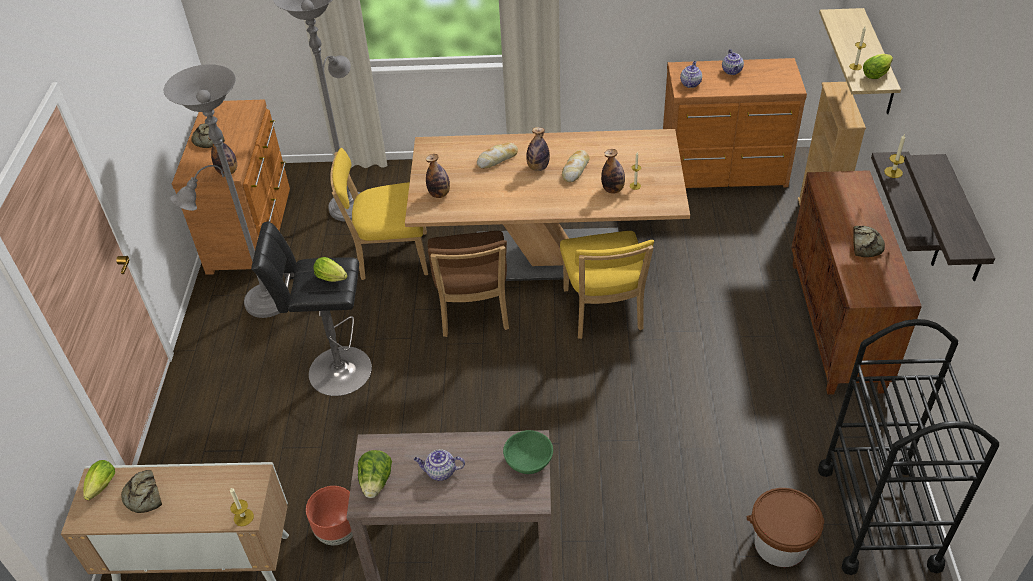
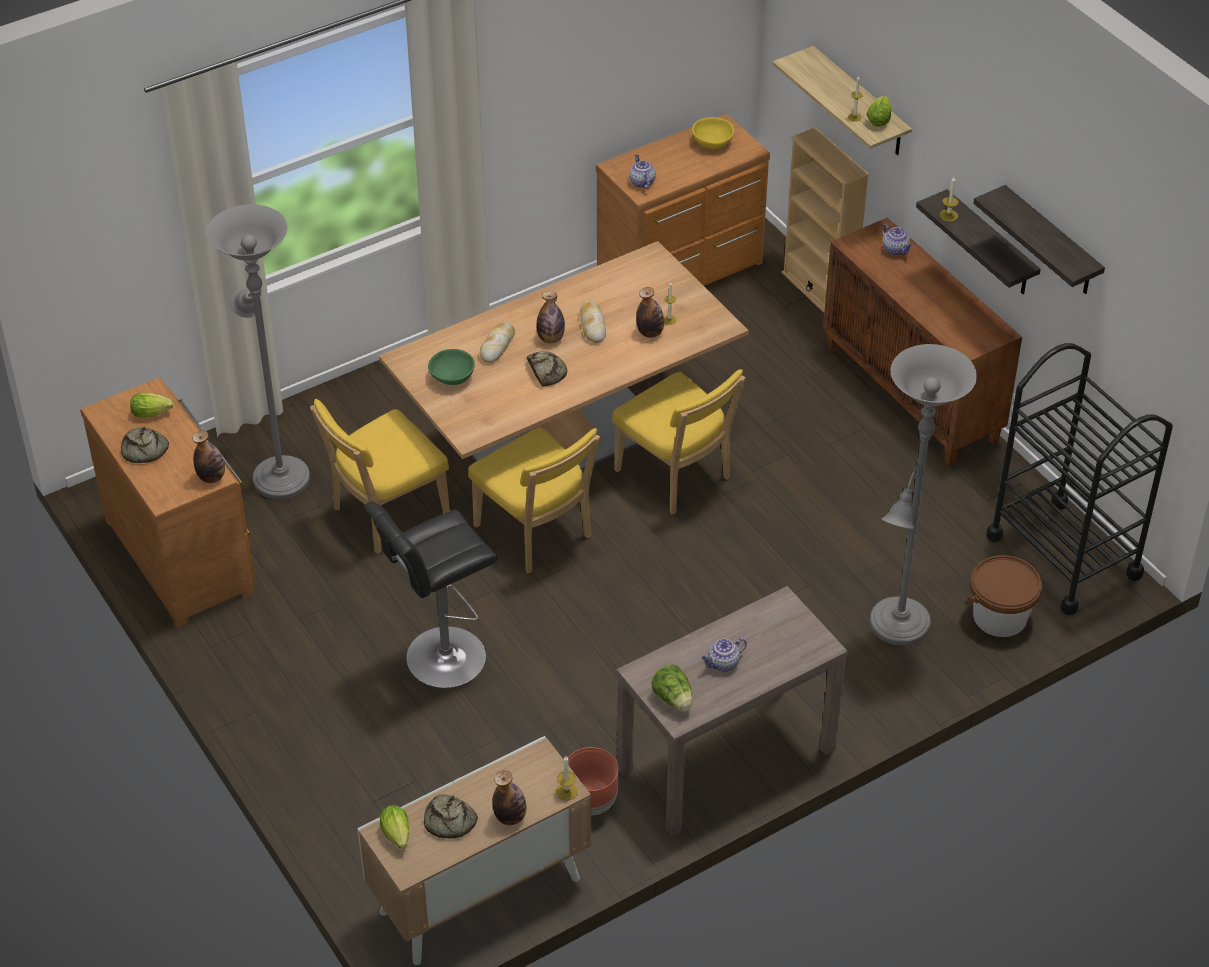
camera: 35 degrees left, 0 degrees up
grey floor lamp [164,64,279,318] -> grey floor lamp moved to [870,344,977,646]
lettuce [313,257,348,282] -> lettuce moved to [130,393,173,418]
bottle [426,154,450,198] -> bottle moved to [492,770,527,825]
brown chair [428,231,509,337] -> yellow chair [468,427,600,573]
green bowl [503,430,553,474] -> green bowl moved to [428,349,475,385]
teapot [722,49,744,75] -> teapot moved to [881,224,913,255]
bread [853,226,885,257] -> bread moved to [527,351,567,387]
none -> yellow bowl [692,117,734,149]

